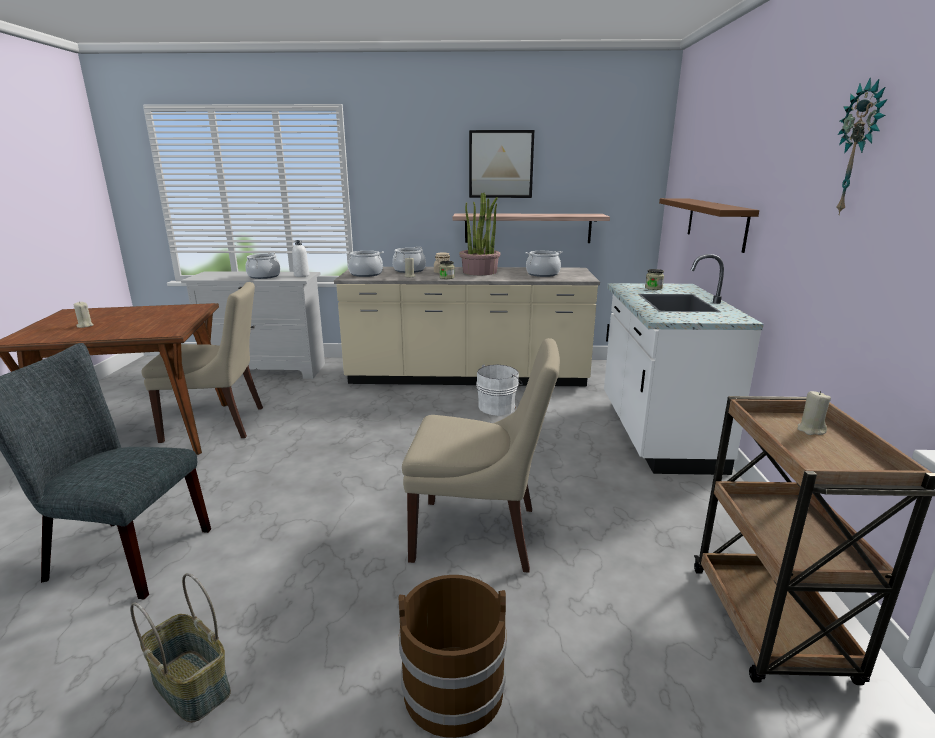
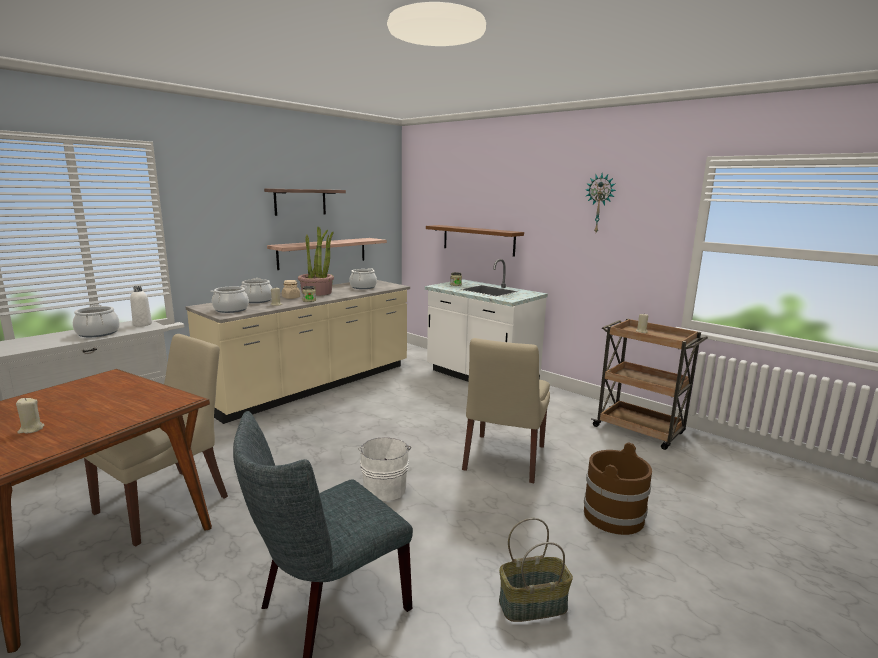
camera: 50 degrees left, 5 degrees down
beige chair [402,338,560,573] -> beige chair turned 150 degrees clockwise [462,338,550,483]
picture [469,130,534,198] -> shelf [264,189,346,216]
white bucket [476,364,523,416] -> white bucket moved to [358,437,411,501]

